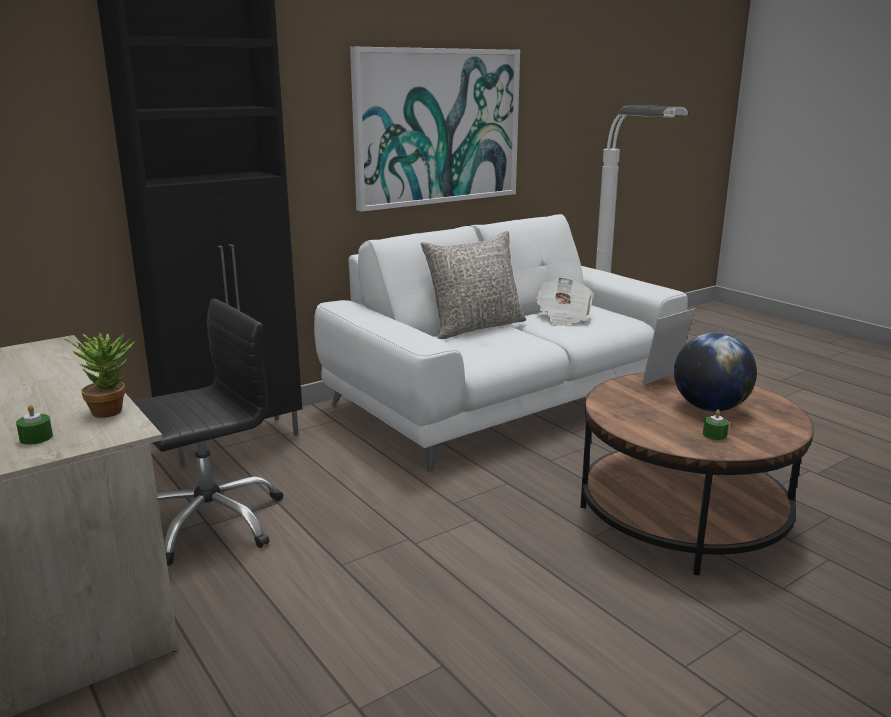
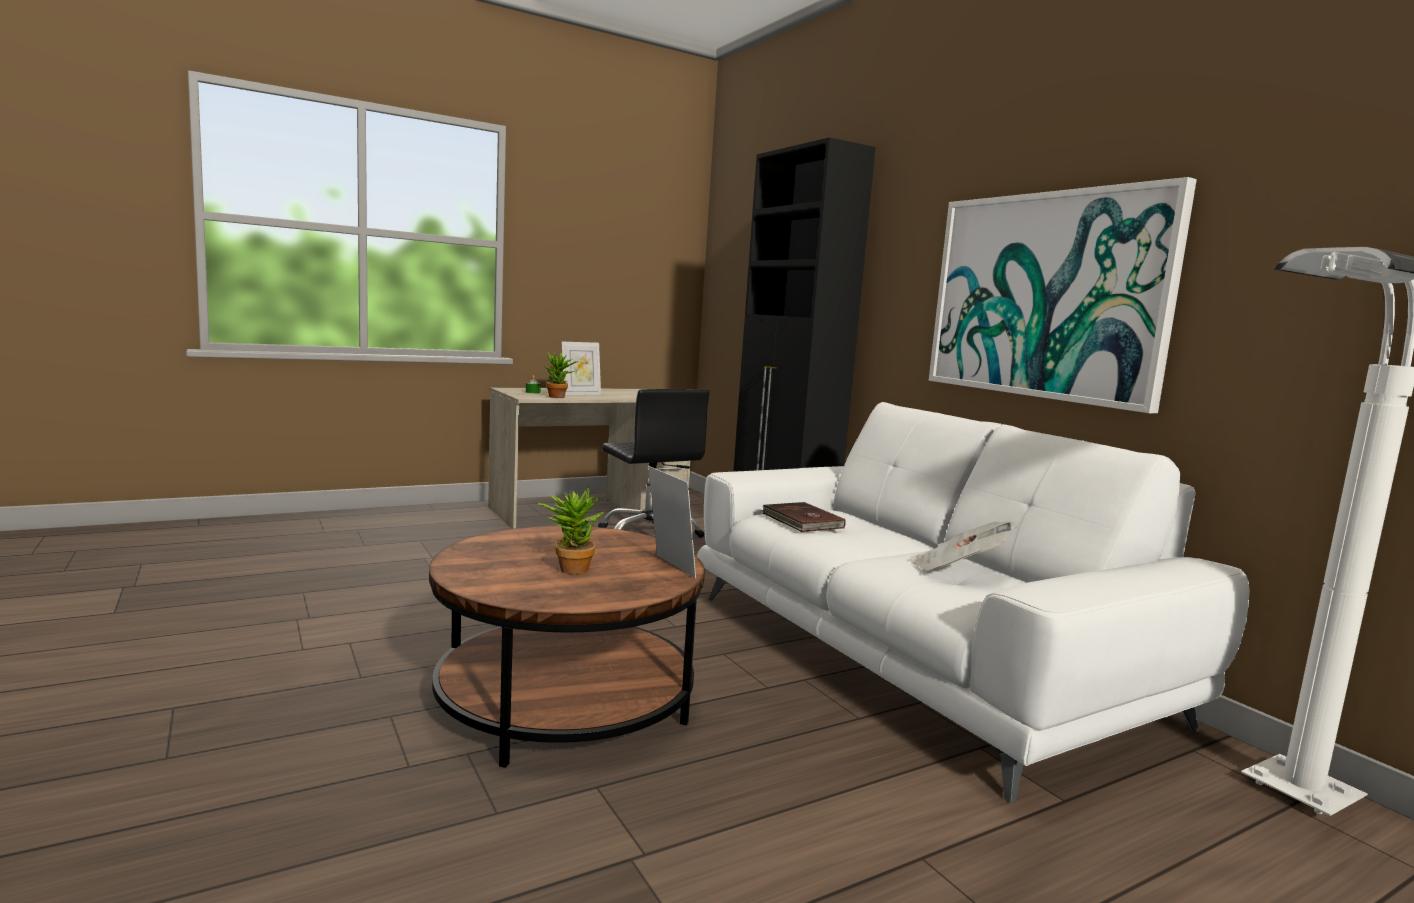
camera: 95 degrees right, 10 degrees down
grey pillow [421,231,526,339] -> none
globe [674,333,757,411] -> potted plant [538,484,604,574]
green candle [703,409,729,440] -> none
none -> picture frame [562,342,601,395]
none -> brown book [762,502,846,532]

